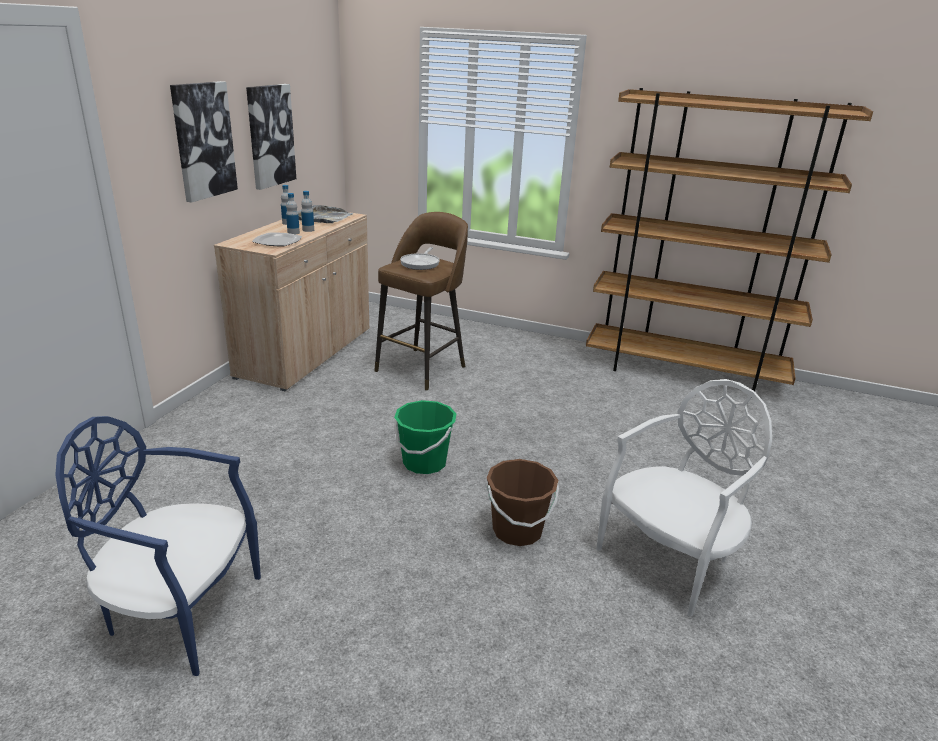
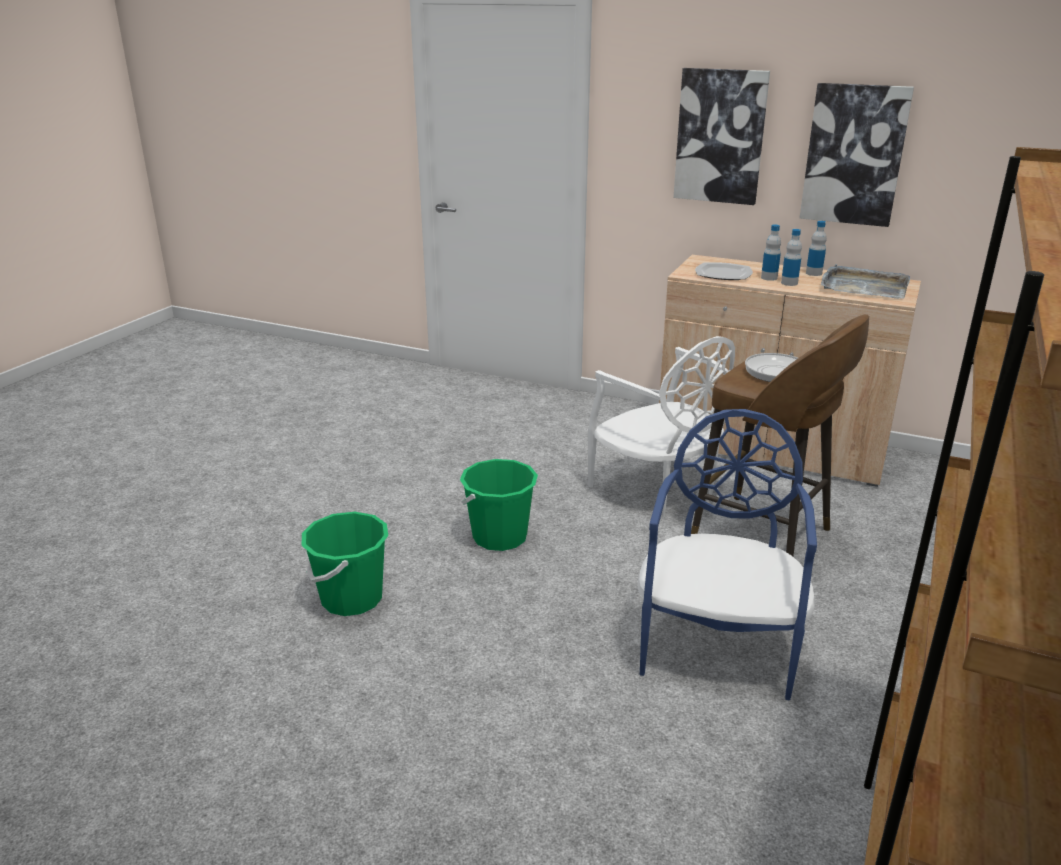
camera: 95 degrees right, 0 degrees up
blue chair [55,416,261,676] -> blue chair moved to [637,409,817,700]
brown bucket [487,459,559,546] -> green bucket [302,512,388,616]
white chair [596,379,772,617] -> white chair moved to [588,336,735,517]

